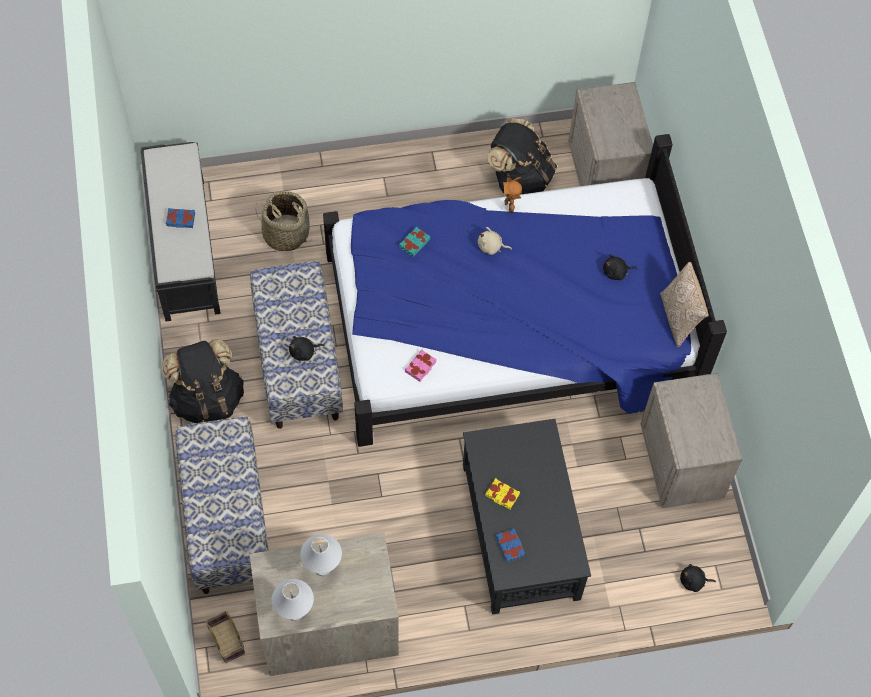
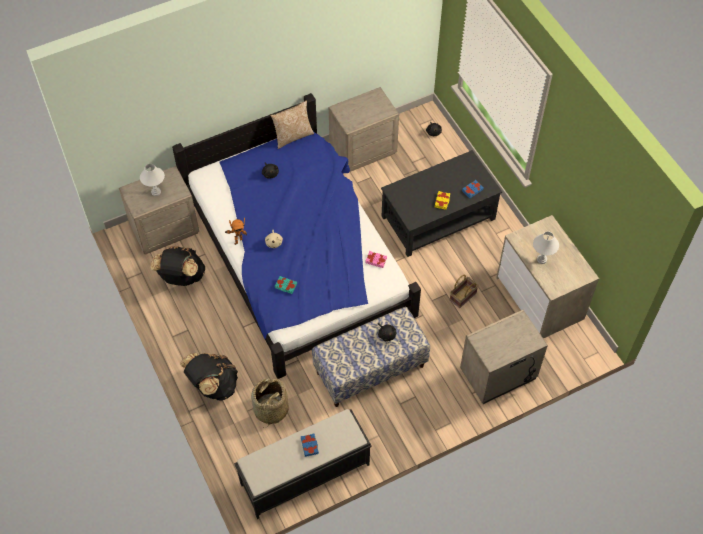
camera: 105 degrees left, 5 degrees down
black backpack [162,339,244,423] -> black backpack moved to [180,353,238,401]
bench [175,417,269,594] -> beige nightstand [460,310,548,404]
basket [205,611,245,663] -> basket moved to [450,275,479,308]
white table lamp [272,579,314,621] -> white table lamp moved to [140,164,165,196]

